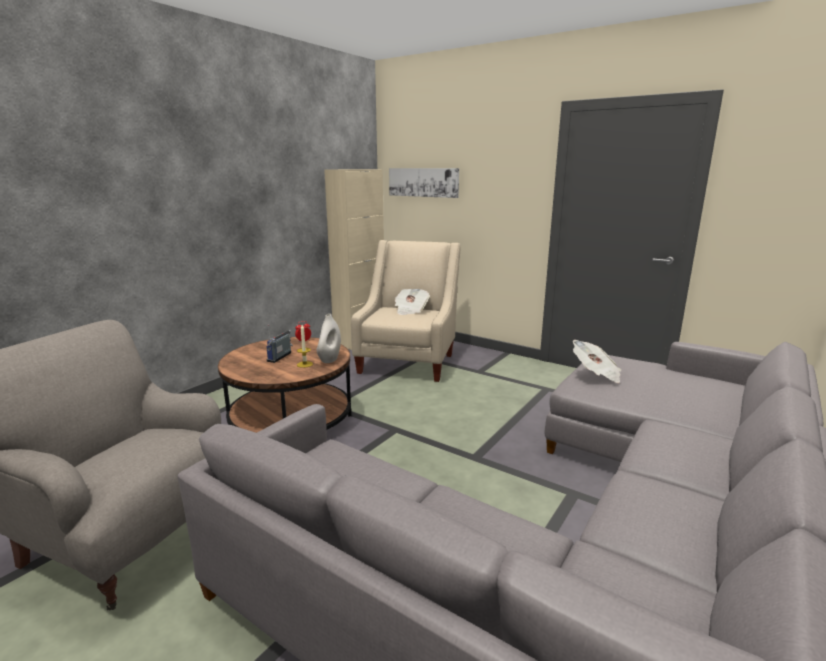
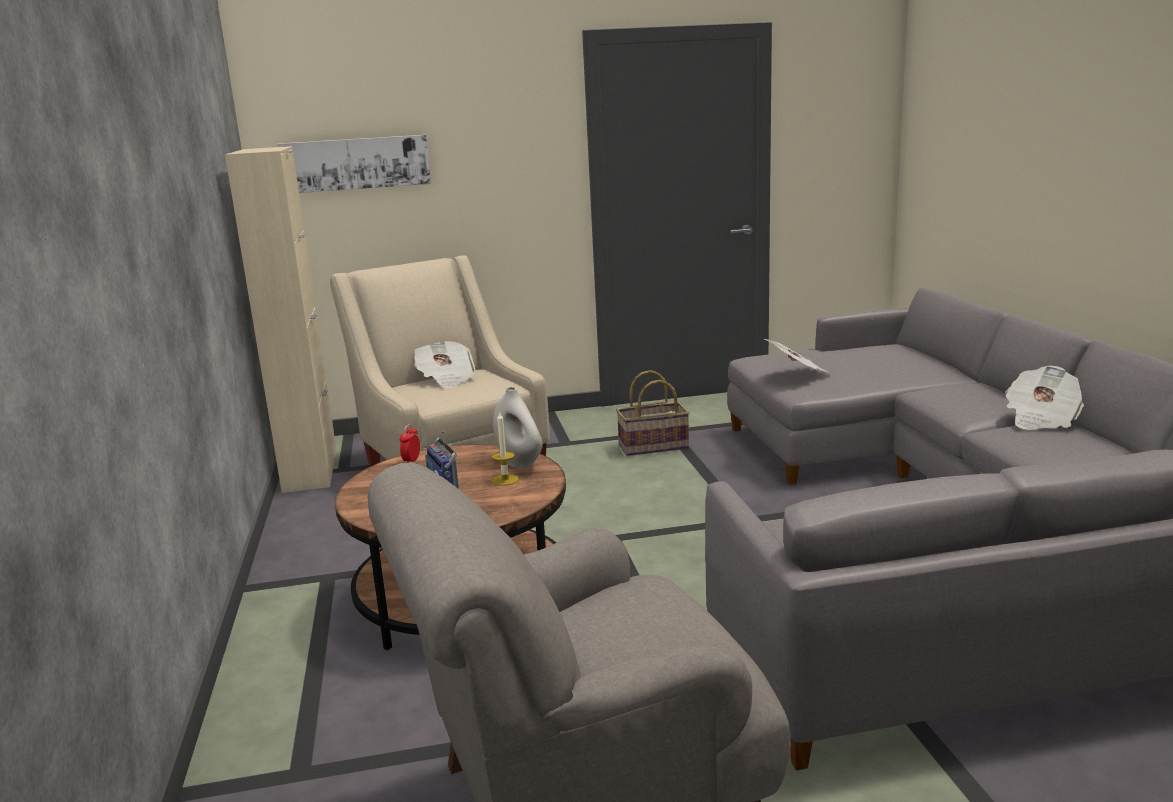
camera: 45 degrees left, 0 degrees up
none -> basket [616,370,690,456]
none -> newspaper [1005,366,1084,430]

